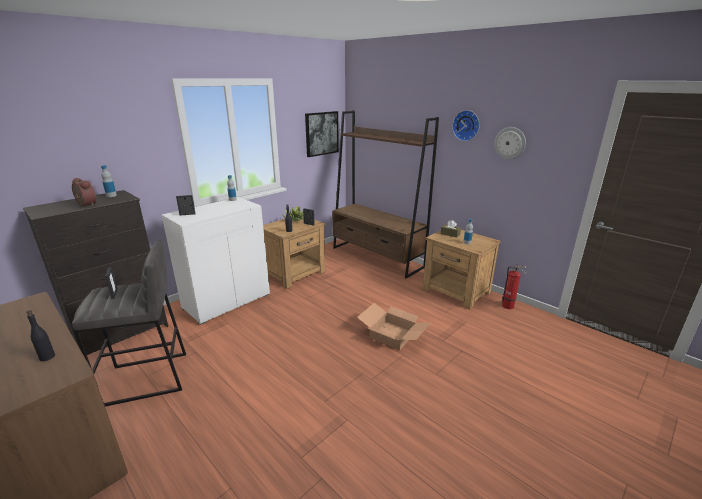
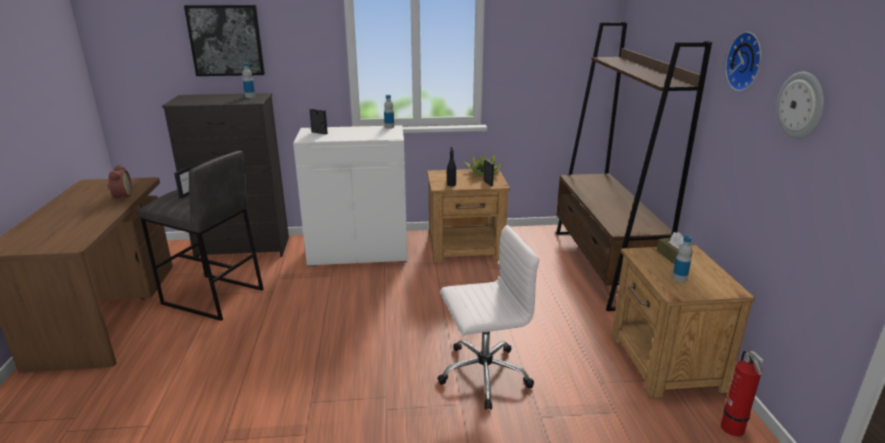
camera: 40 degrees right, 0 degrees up
black bottle [26,310,55,361] -> none
alarm clock [72,178,96,206] -> alarm clock moved to [107,164,132,201]
picture [305,111,339,157] -> picture moved to [184,5,265,76]
cardboard box [357,303,430,350] -> white office chair [438,225,539,410]

